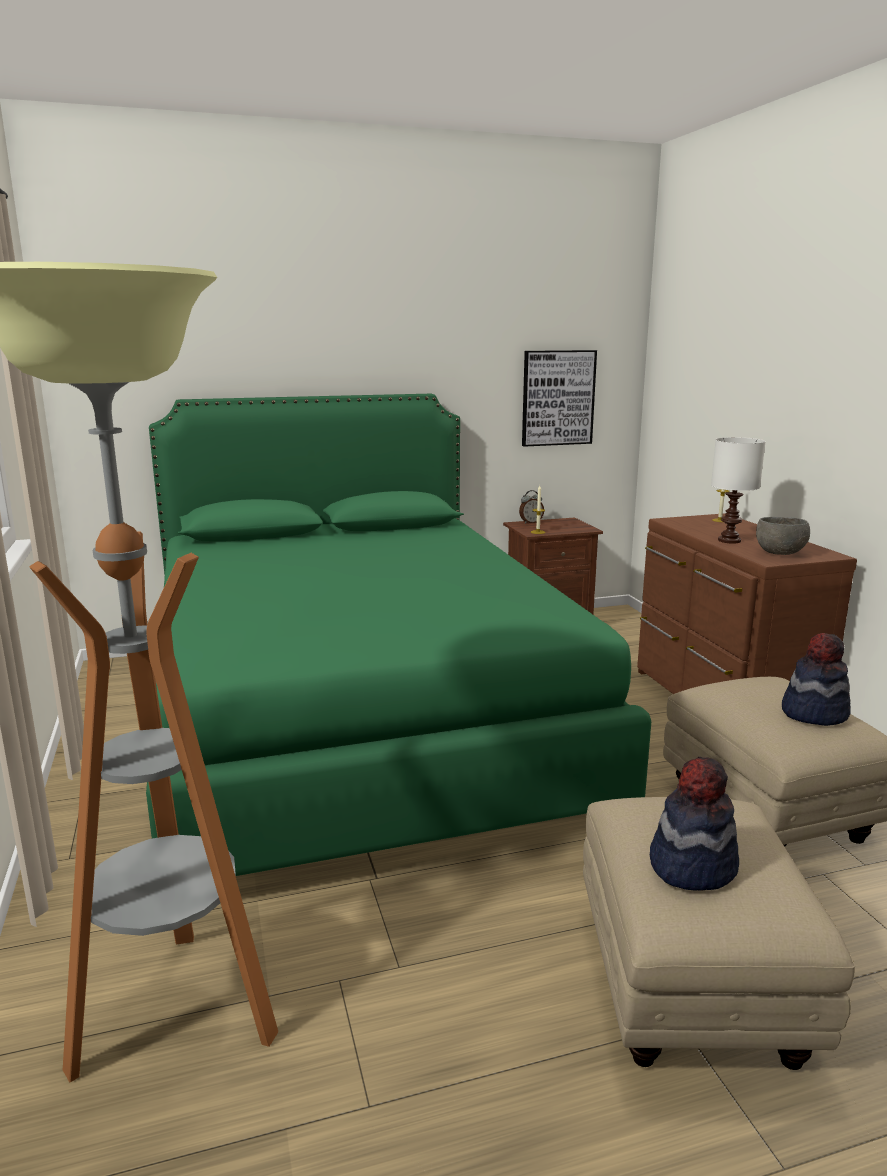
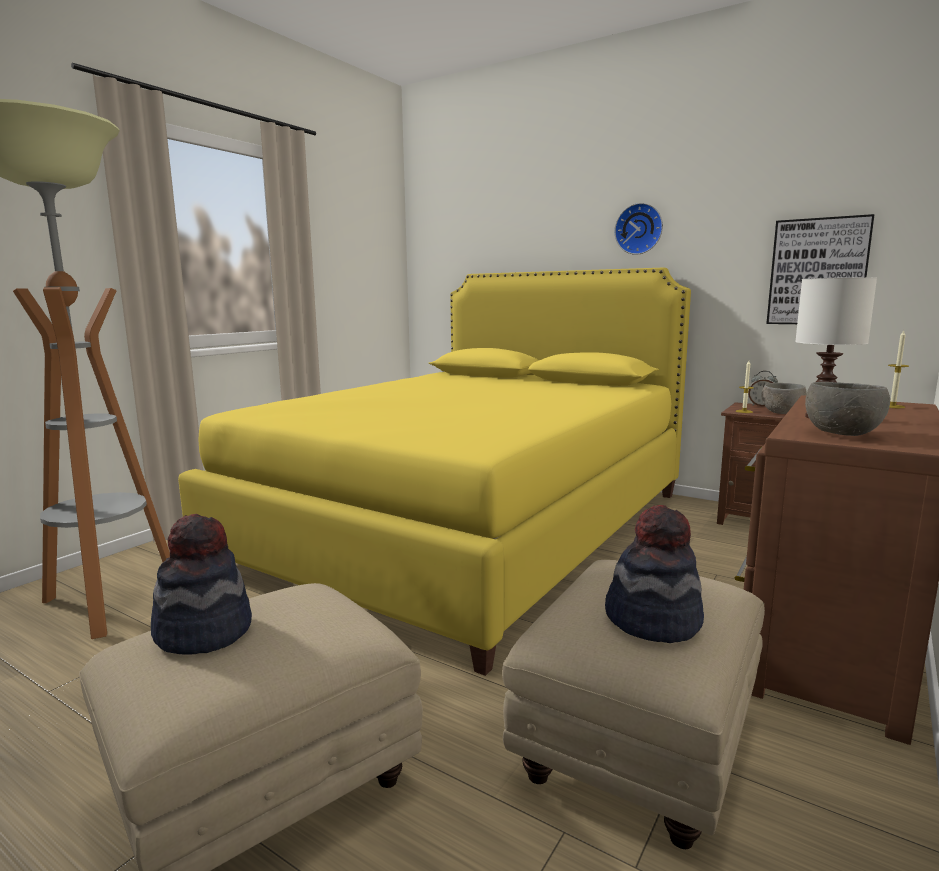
camera: 50 degrees right, 5 degrees down
green bed [146,394,651,876] -> yellow bed [178,268,691,676]
none -> wall clock [614,203,663,255]
none -> grey bowl [761,383,807,414]

